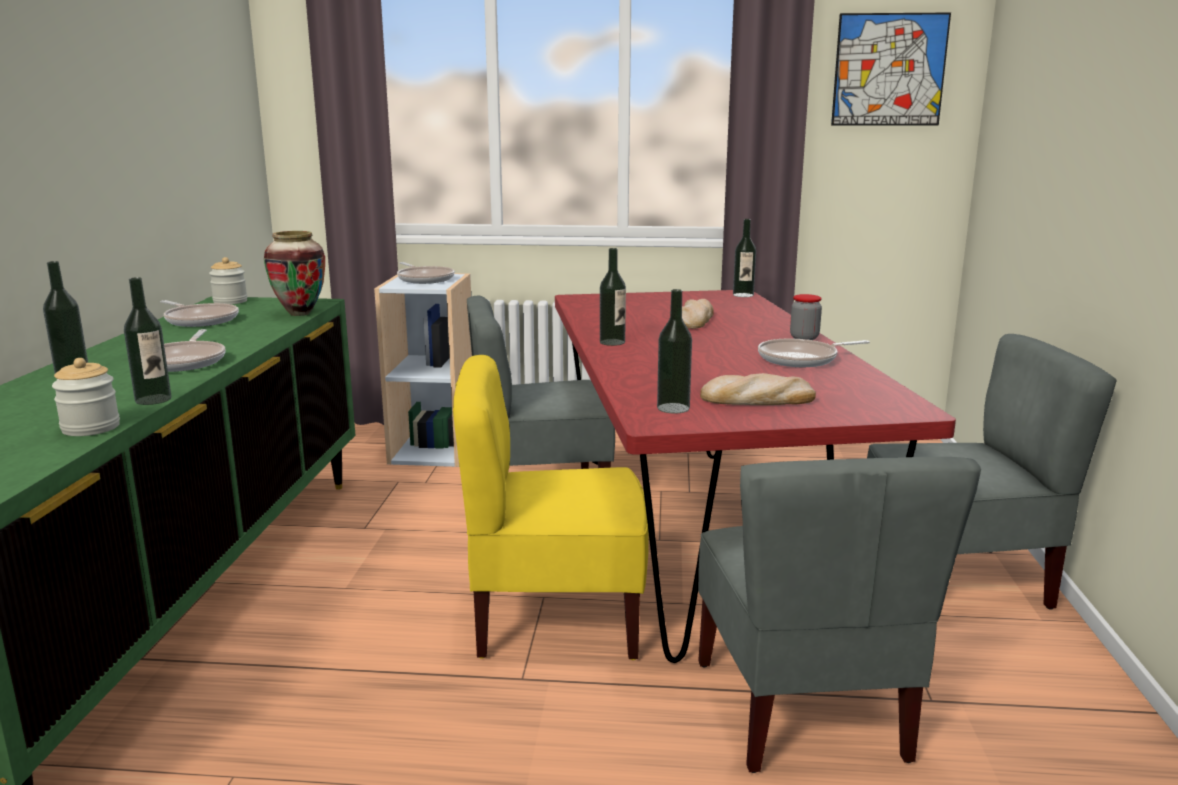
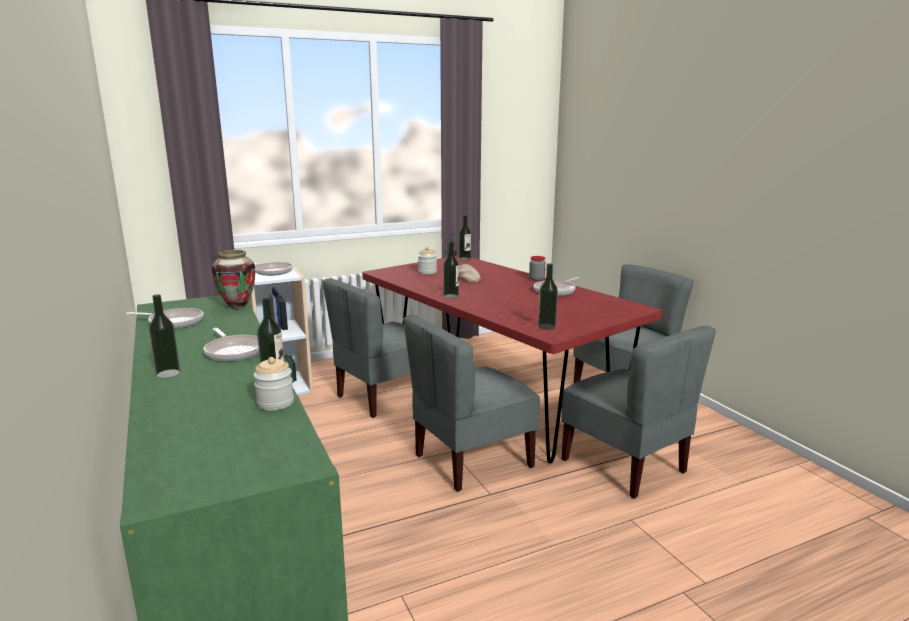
camera: 30 degrees left, 0 degrees up
jar [209,257,247,304] -> jar moved to [418,247,437,274]
yellow chair [453,355,649,660] -> grey chair [403,315,540,492]
bread [700,373,816,405] -> none
picture [831,12,951,126] -> none

